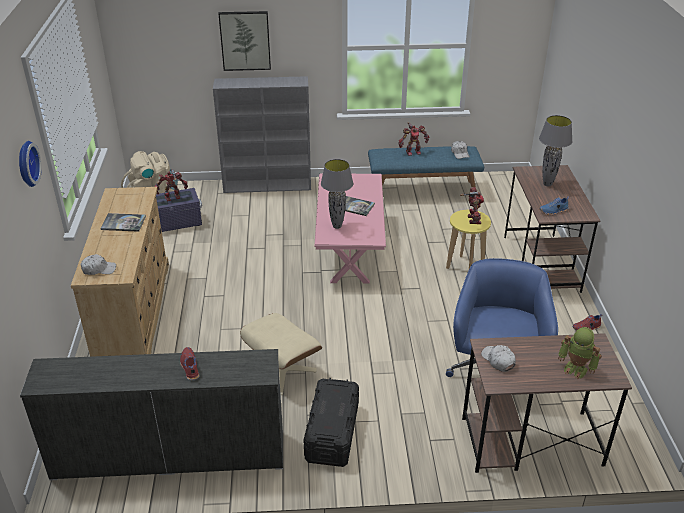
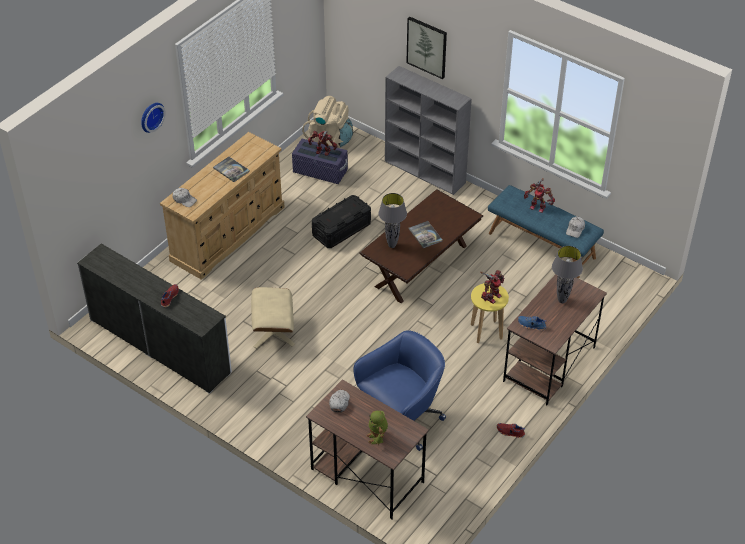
camera: 40 degrees right, 10 degrees up
black storage box [303,378,359,467] -> black storage box moved to [312,195,371,248]
pink coffee table [314,173,386,284] -> brown coffee table [359,189,484,303]

